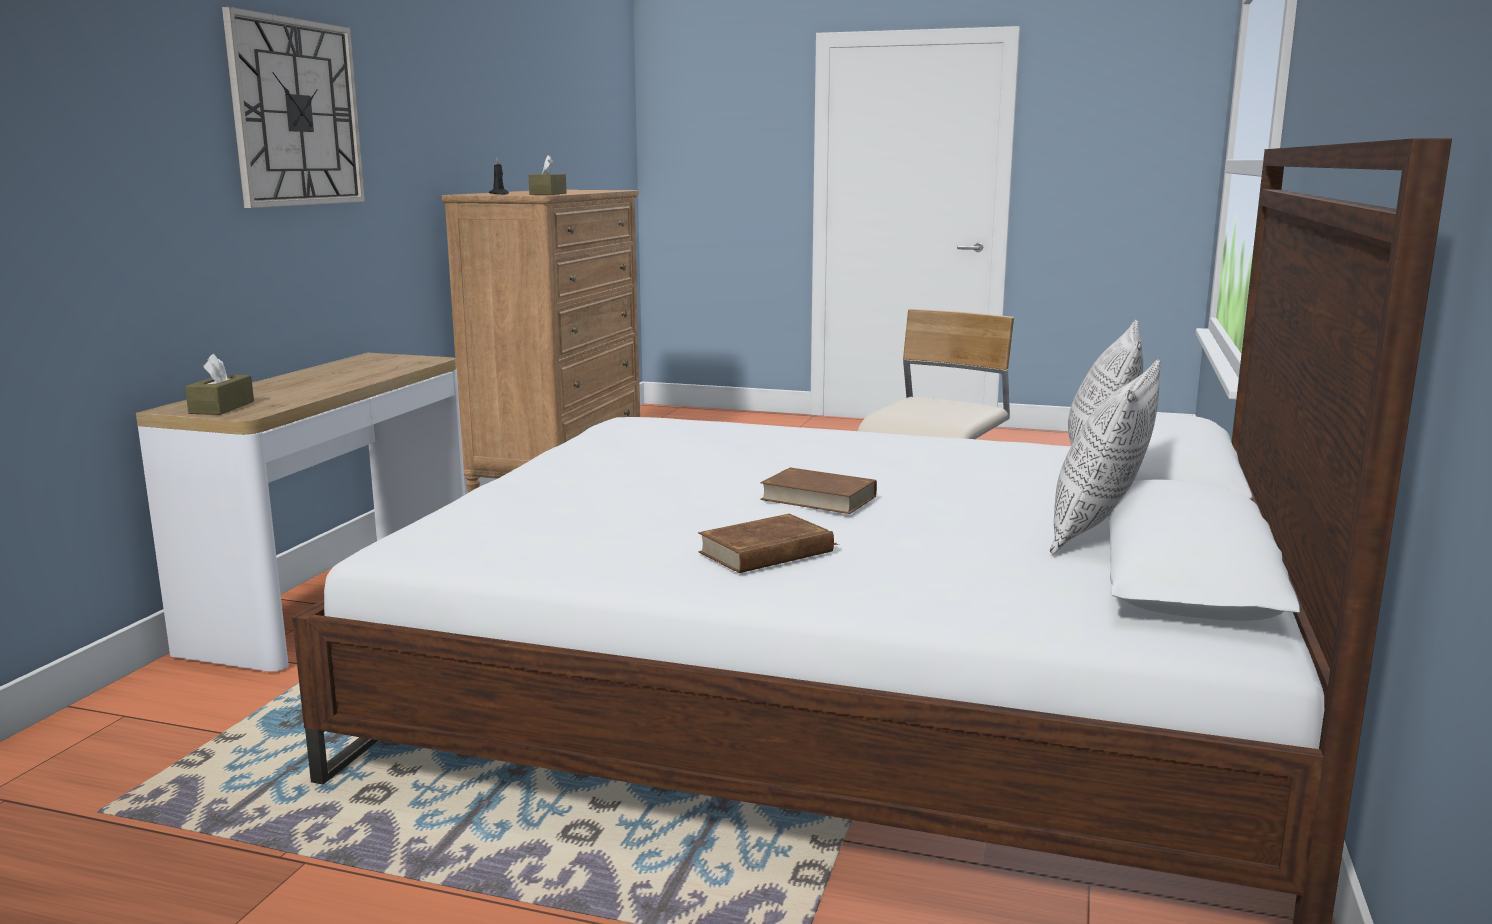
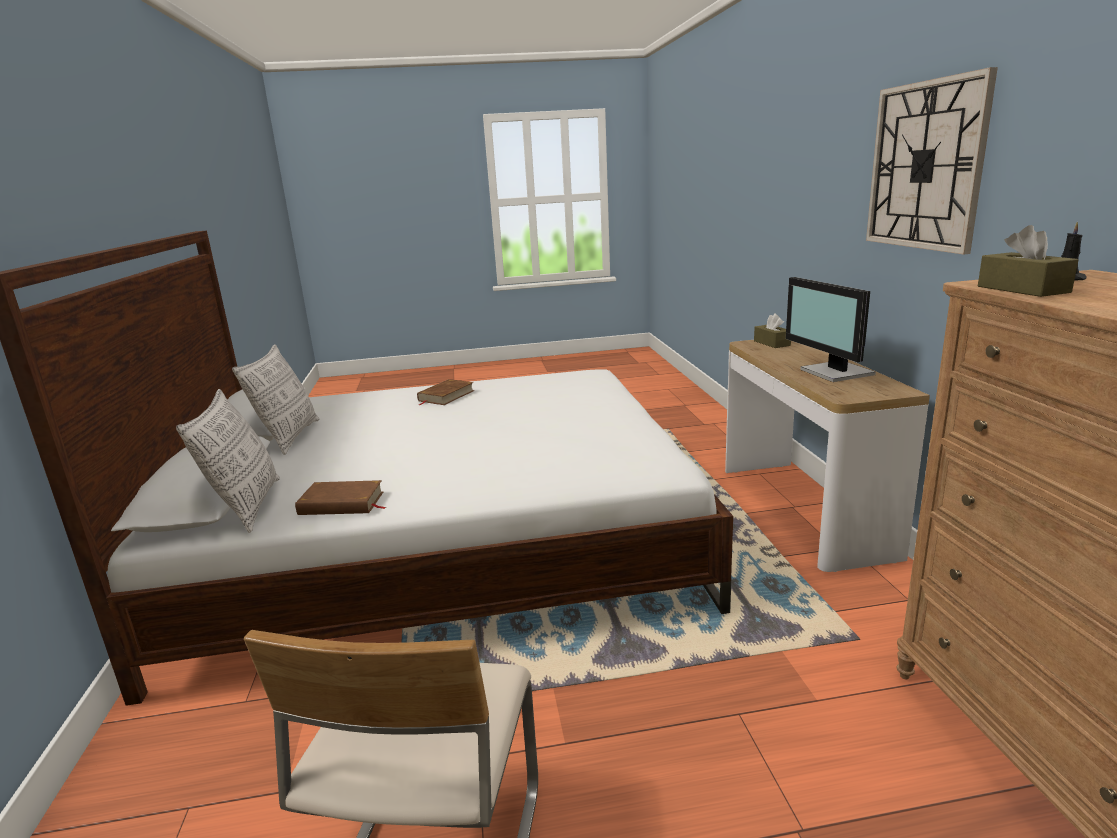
camera: 155 degrees right, 5 degrees up
brown book [760,467,877,514] -> brown book moved to [295,480,386,515]
none -> monitor [786,277,876,382]

